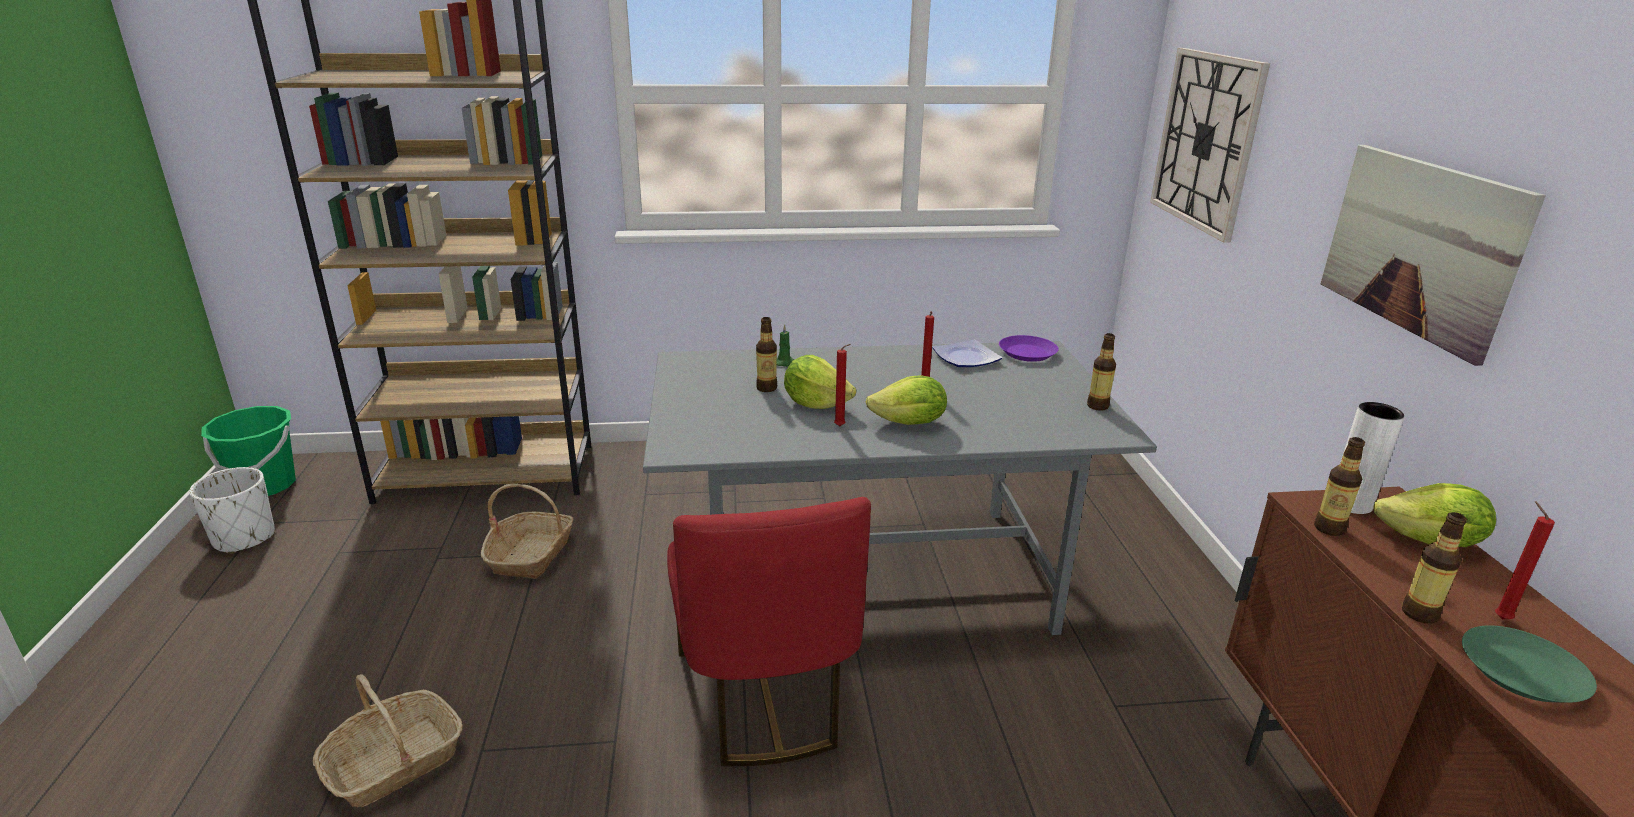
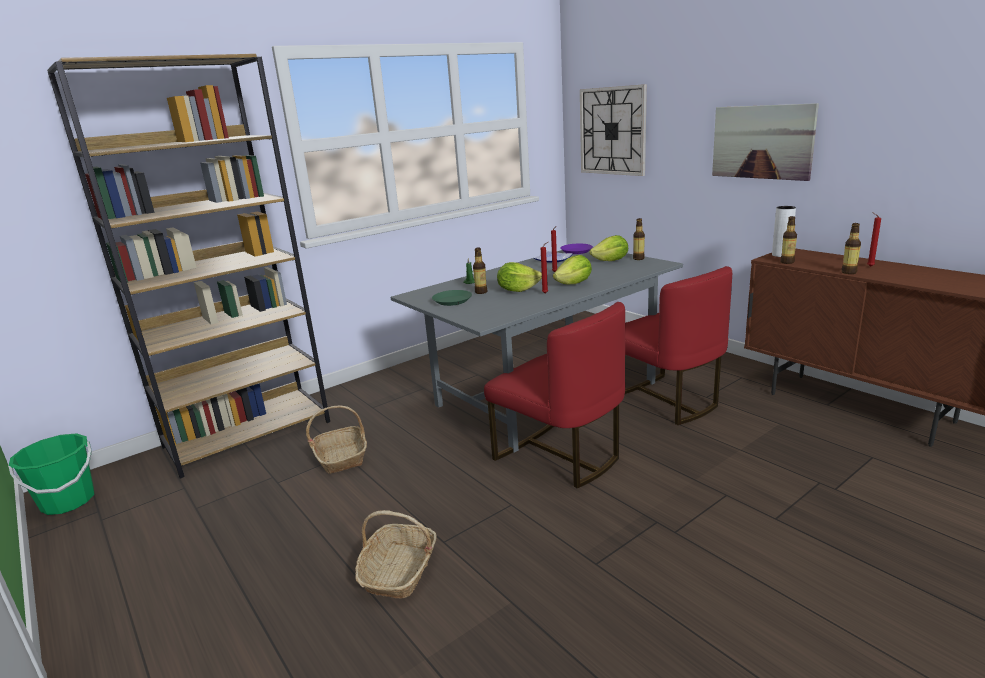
camera: 30 degrees left, 5 degrees down
white planter [189,467,275,554] -> none
lettuce [1373,483,1496,547] -> lettuce moved to [589,235,628,261]
green plate [1462,625,1597,703] -> green plate moved to [432,290,472,306]
none -> red chair [625,266,732,425]

